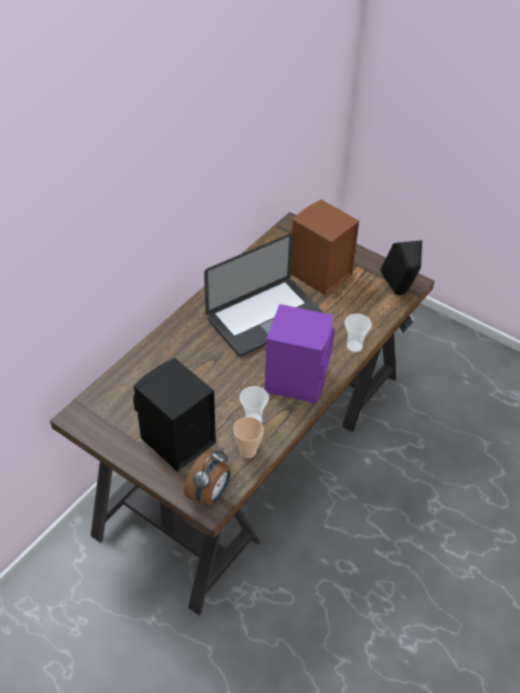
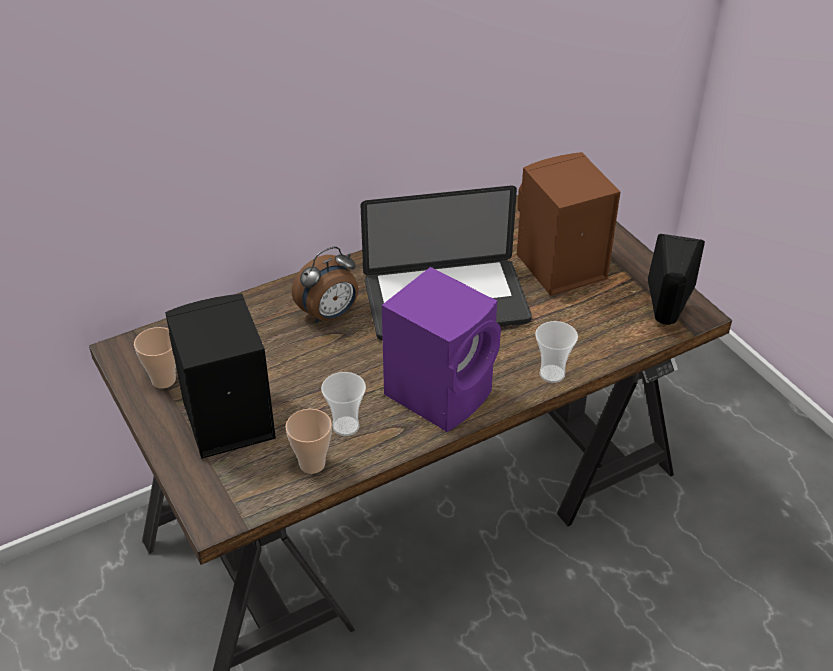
camera: 25 degrees right, 5 degrees down
alarm clock [184,449,230,505] -> alarm clock moved to [292,247,358,323]
none -> cup [134,327,176,389]

